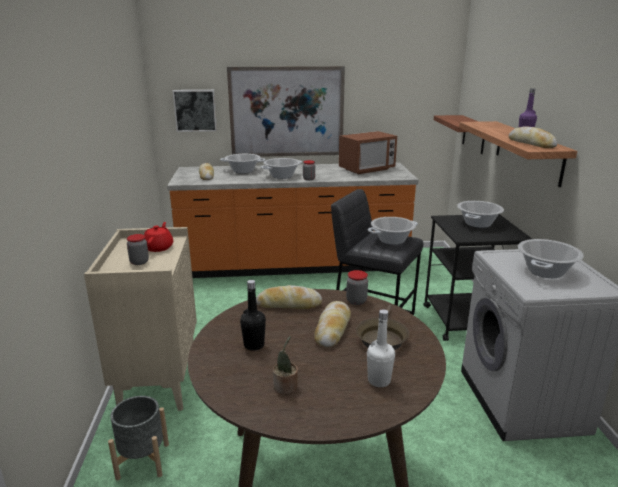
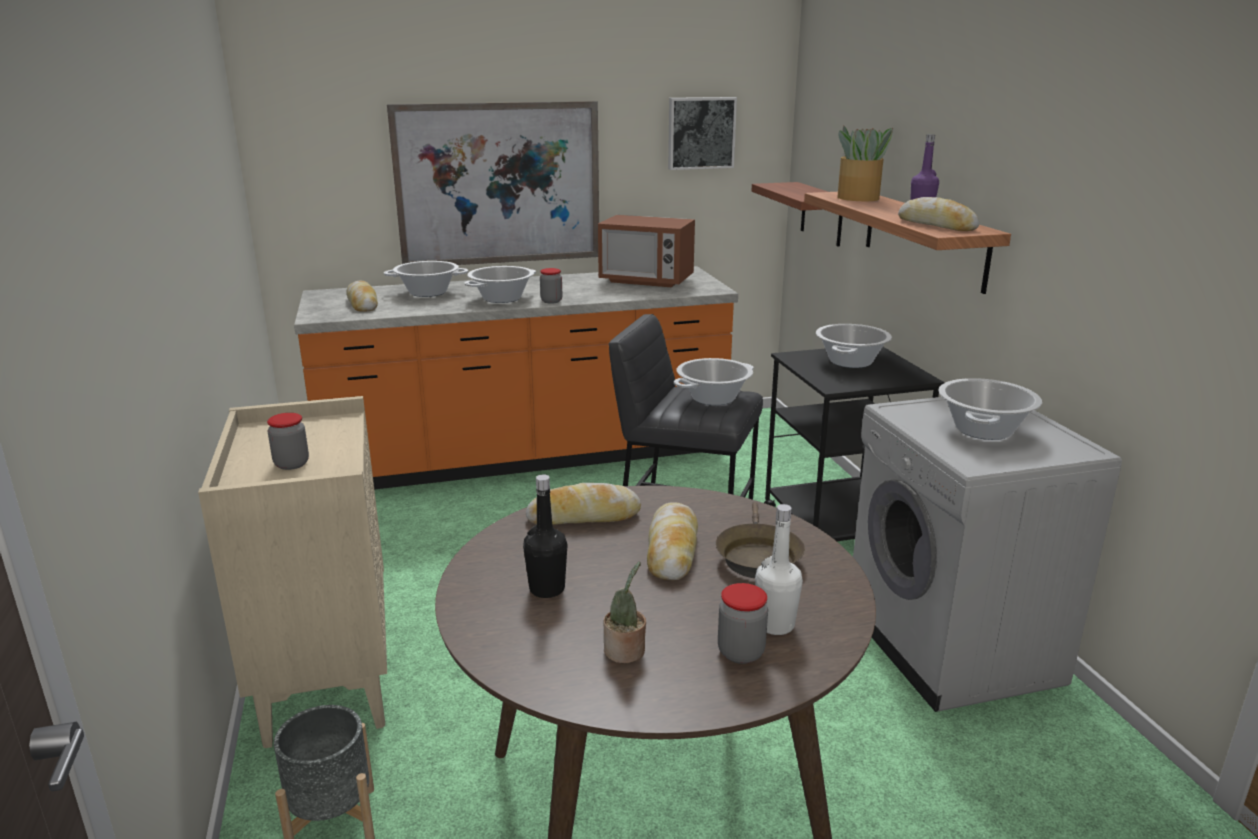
camera: 10 degrees left, 0 degrees up
red teapot [144,222,173,252] -> none
picture [172,90,217,132] -> picture moved to [668,97,737,170]
microwave [339,131,397,174] -> microwave turned 60 degrees clockwise [598,215,695,287]
jar [346,270,368,305] -> jar moved to [718,583,768,664]
none -> potted plant [837,125,894,201]

